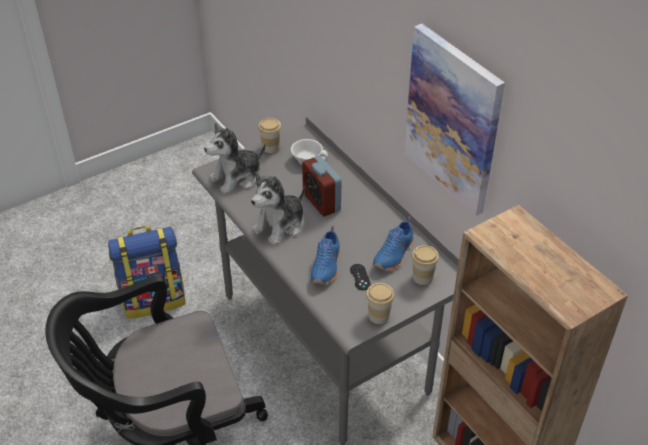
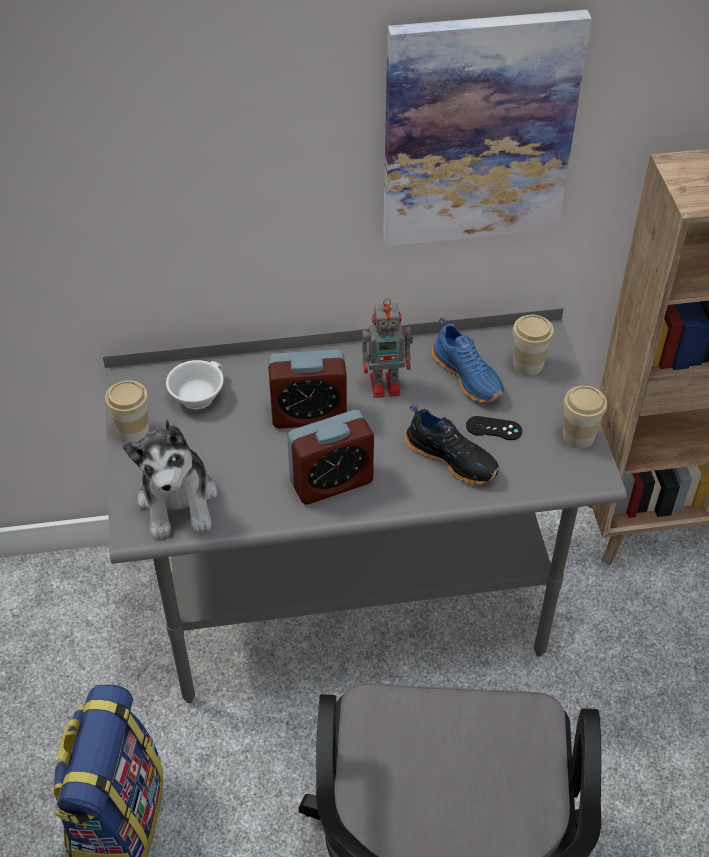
camera: 65 degrees left, 5 degrees up
plush toy [251,172,305,245] -> alarm clock [287,410,374,505]
blue shoe [310,225,340,284] -> black shoe [405,404,499,484]
none -> toy robot [362,298,413,398]

